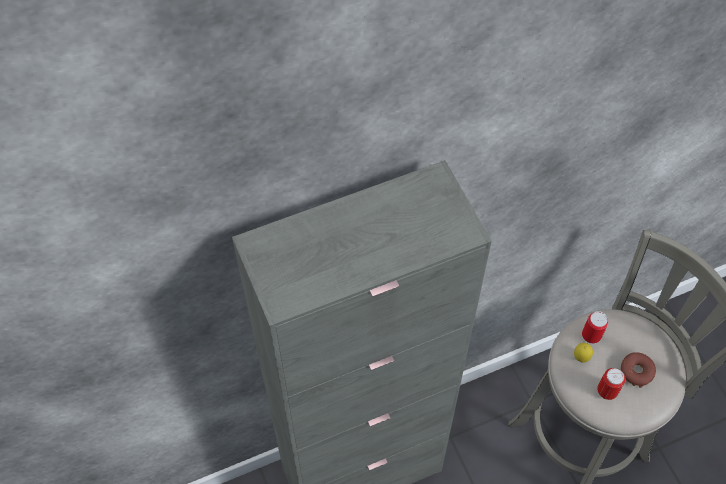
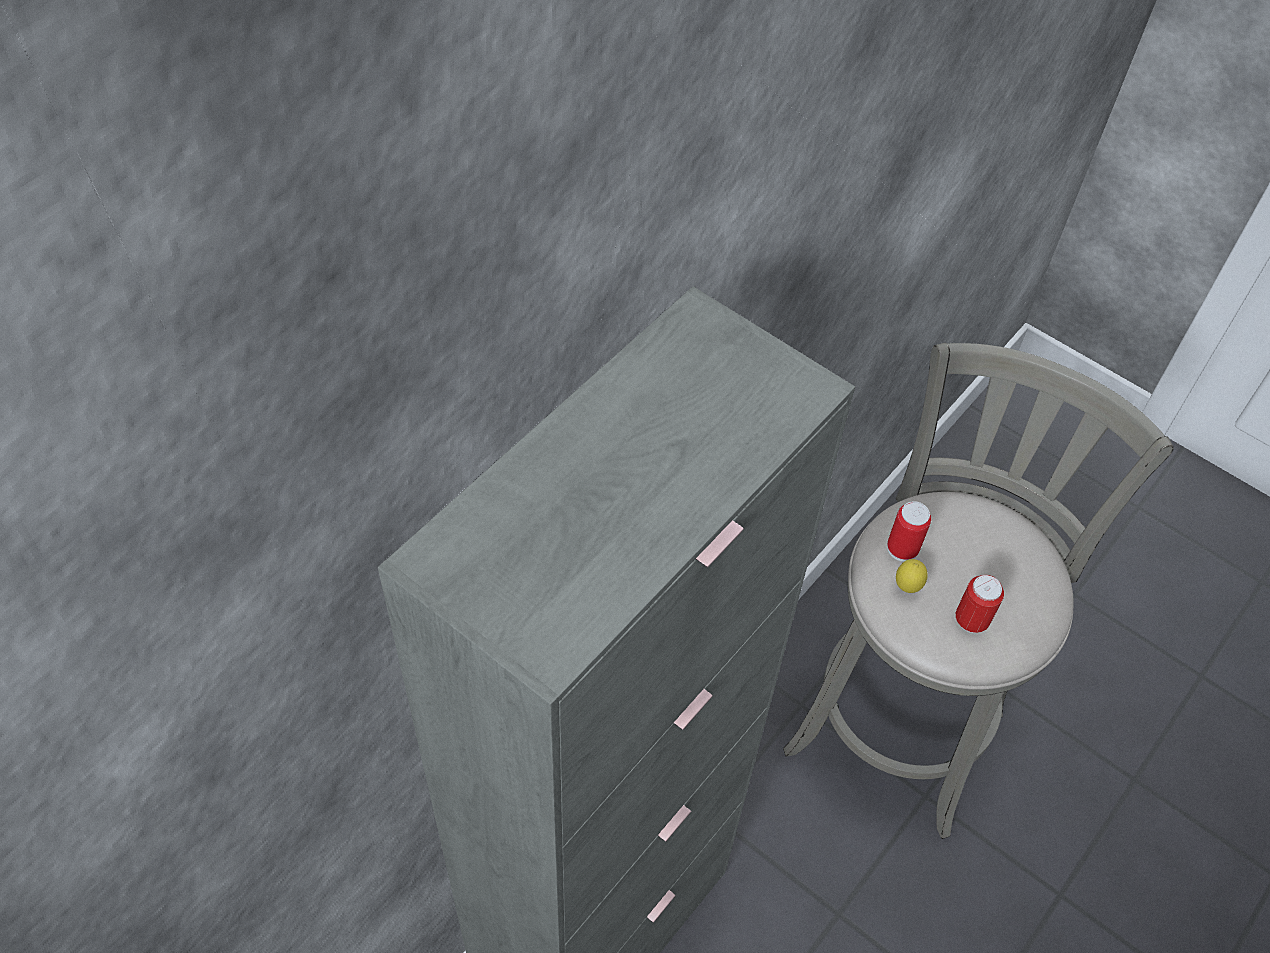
camera: 30 degrees left, 5 degrees down
donut [621,352,656,388] -> none

